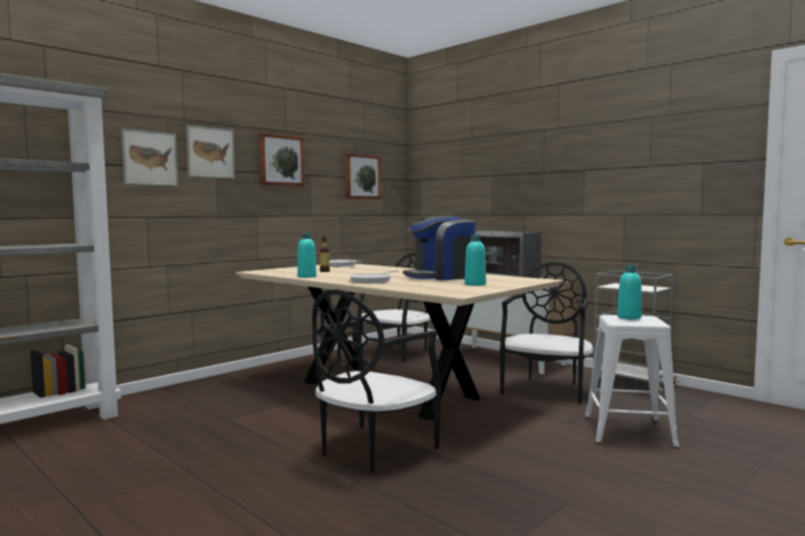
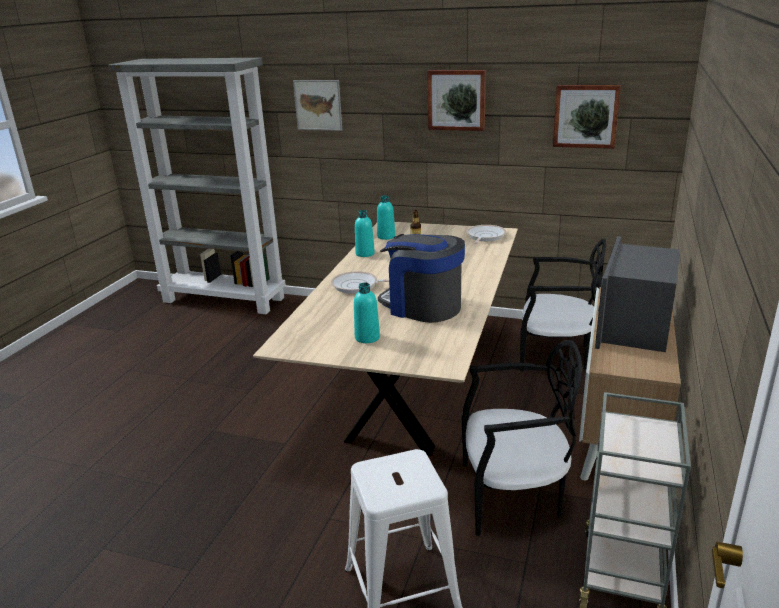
camera: 65 degrees right, 20 degrees up
picture [186,125,235,179] -> none
black chair [312,289,441,472] -> none
turquoise bottle [617,265,642,320] -> turquoise bottle moved to [377,195,395,240]

